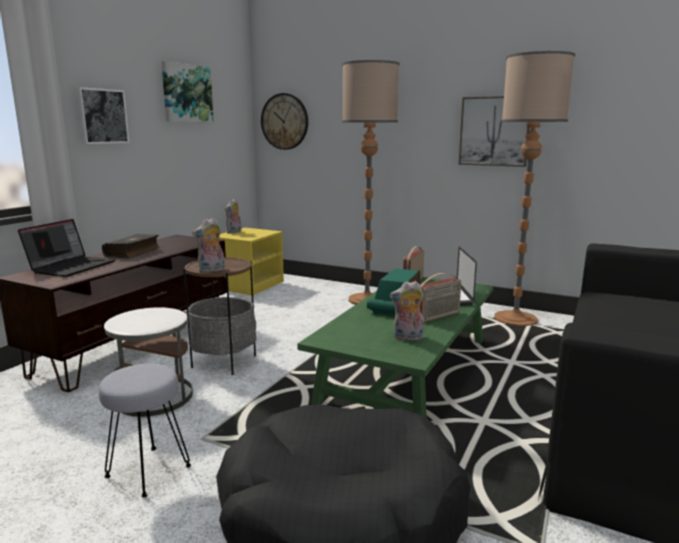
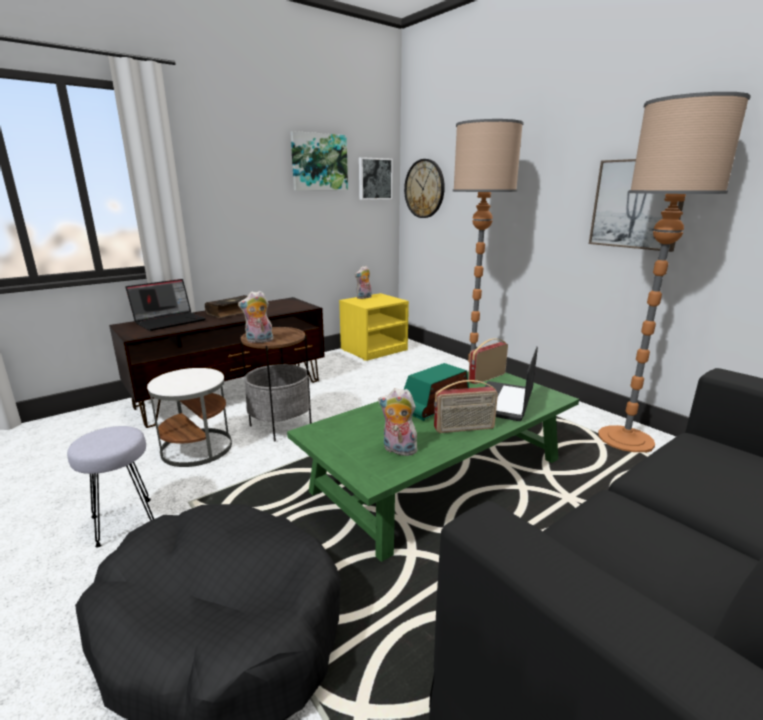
camera: 25 degrees right, 5 degrees up
picture [75,87,130,144] -> picture moved to [359,157,393,200]

